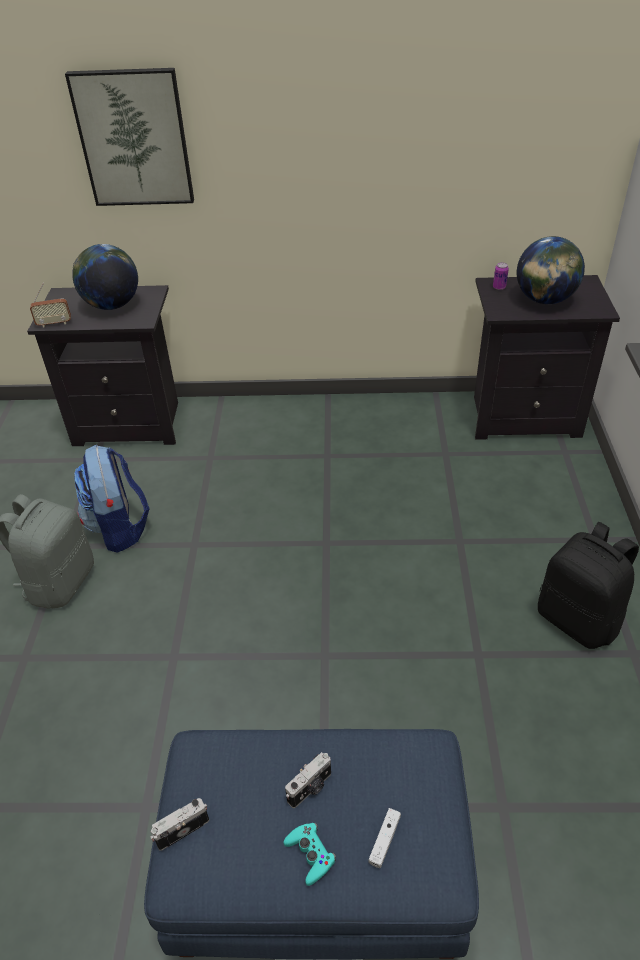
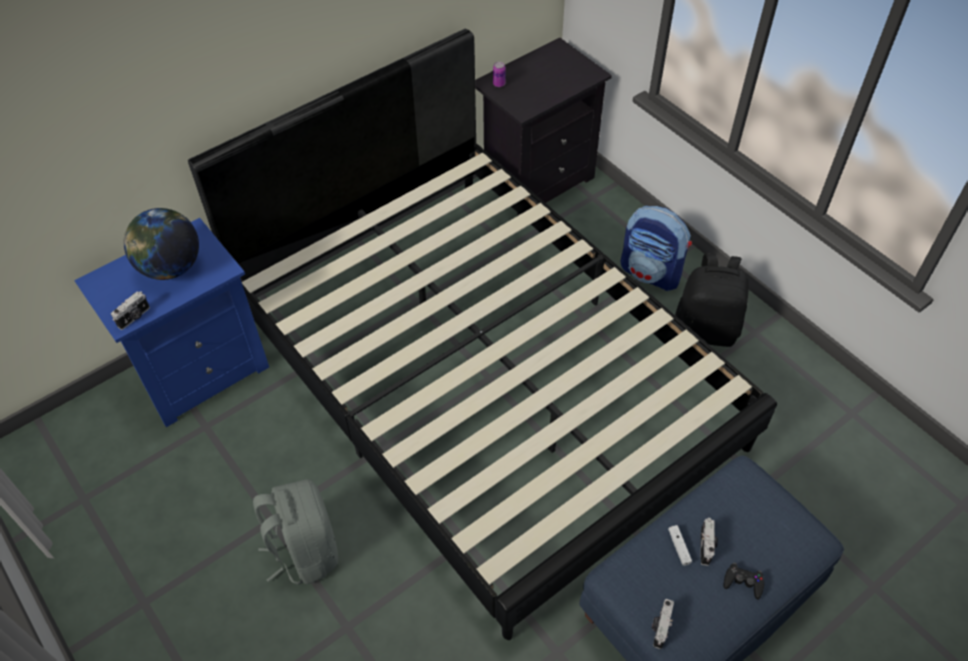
camera: 40 degrees left, 10 degrees up
black nightstand [27,285,178,446] -> blue nightstand [74,218,269,427]
radio [30,283,71,327] -> camera [111,291,150,330]
picture [65,68,194,206] -> none
backpack [74,445,150,553] -> backpack moved to [620,206,692,291]
turquoise game controller [283,823,336,886] -> black game controller [723,563,764,600]
white game controller [368,808,401,868] -> white game controller moved to [668,525,692,566]
globe [517,236,585,304] -> none
none -> black bed [188,29,777,640]

